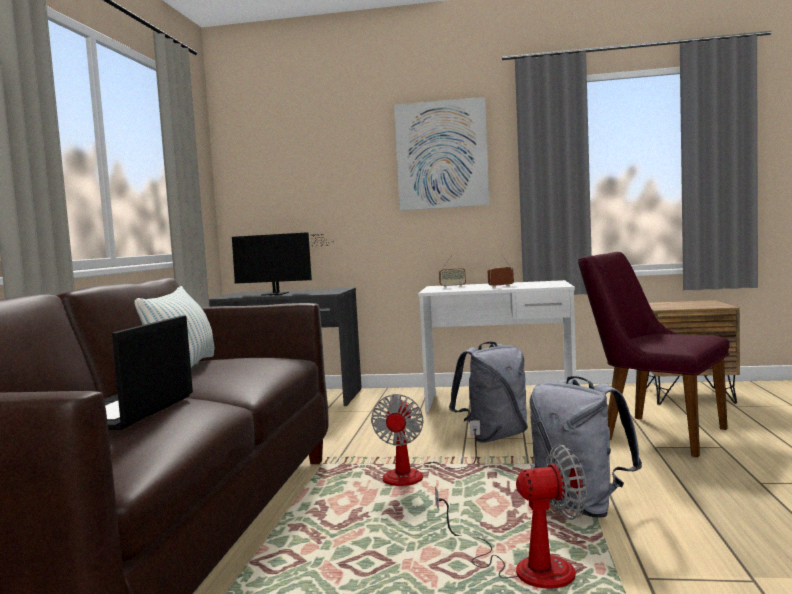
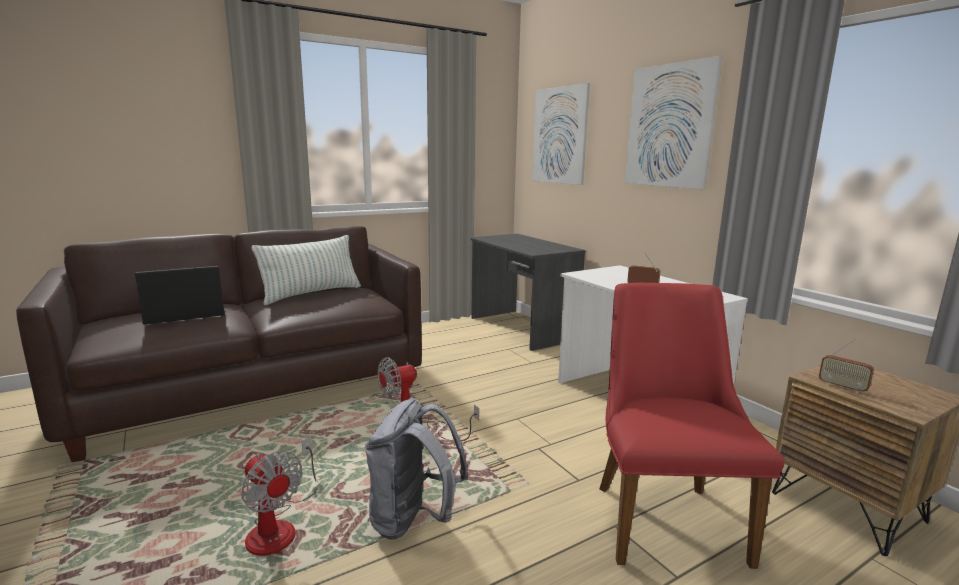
camera: 50 degrees right, 10 degrees up
monitor [232,232,332,296] -> none
radio [439,255,466,288] -> radio moved to [819,339,874,393]
grey backpack [449,341,528,443] -> none
purple chair [578,252,730,457] -> red chair [599,283,785,569]
none -> picture [532,83,590,185]

